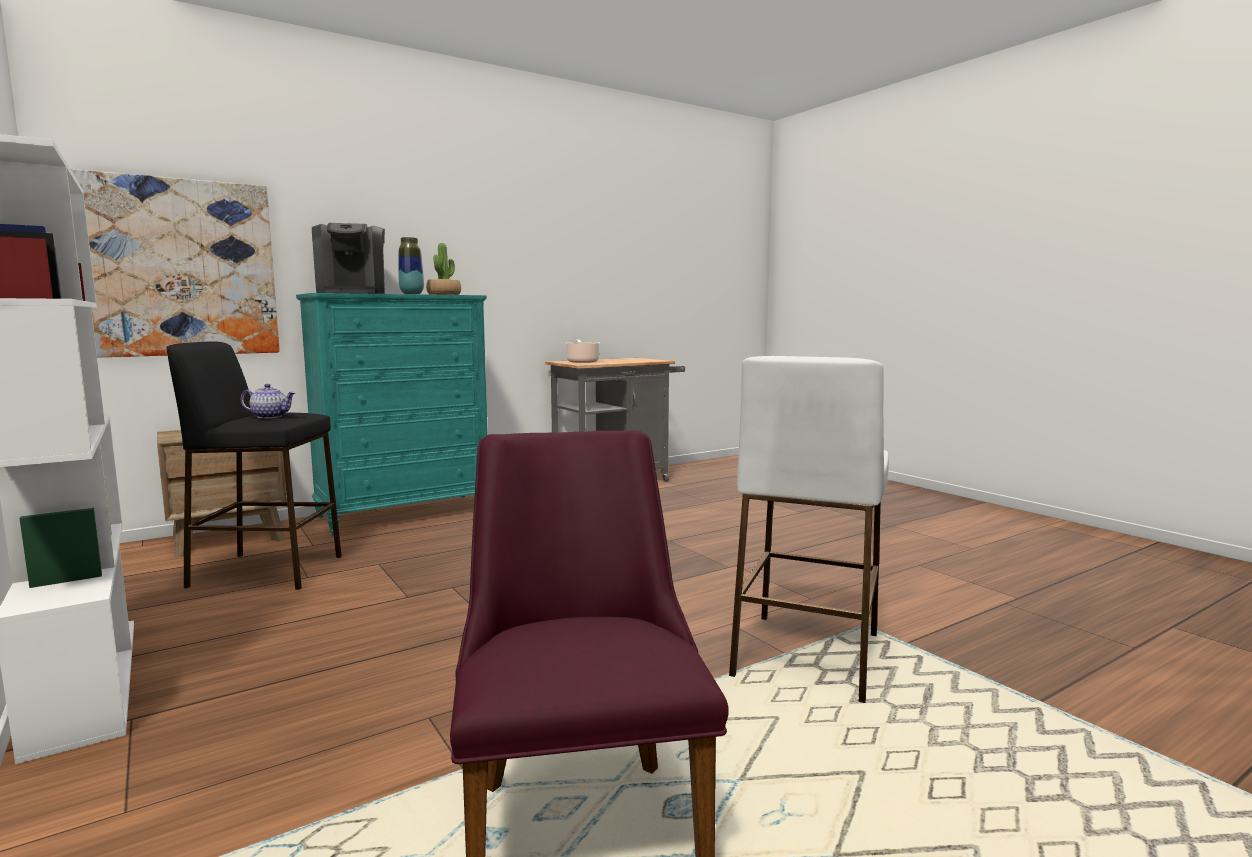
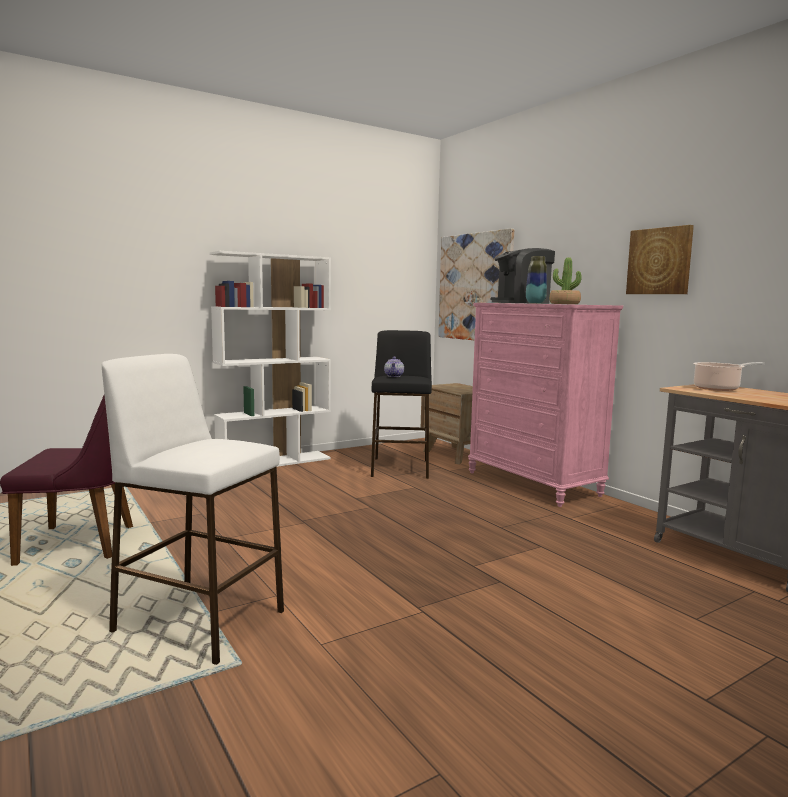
camera: 90 degrees right, 0 degrees up
turquoise dresser [296,293,488,536] -> pink dresser [468,303,623,507]
none -> picture [626,225,694,294]

